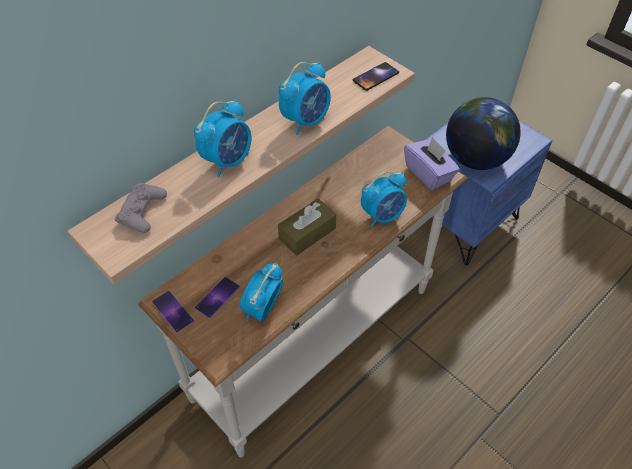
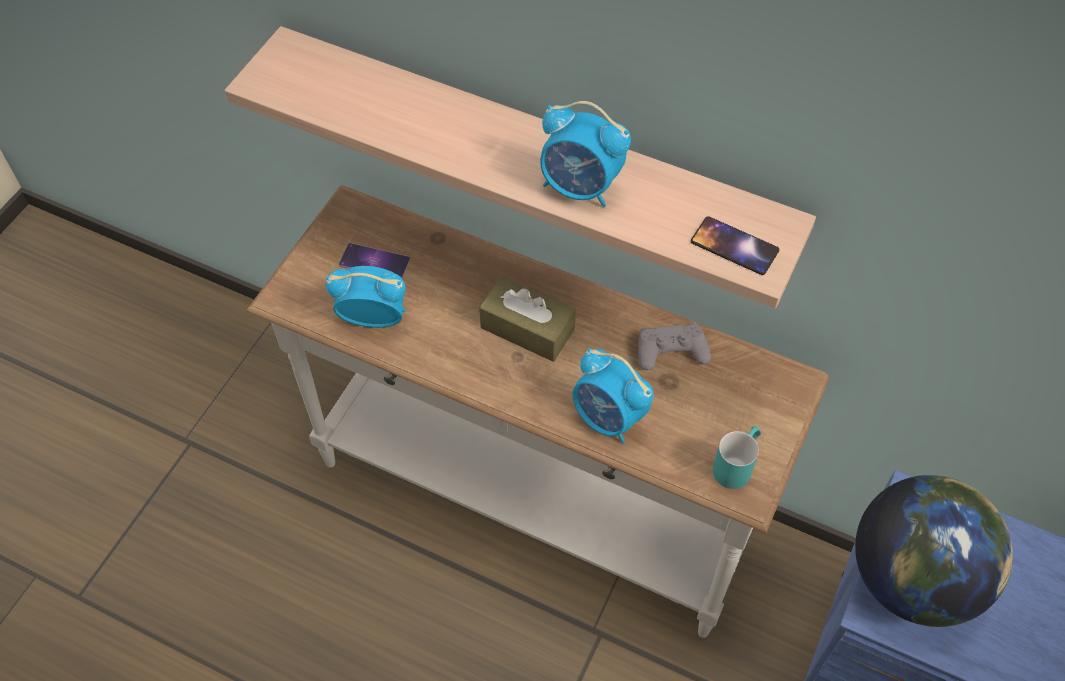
camera: 70 degrees right, 5 degrees up
grey game controller [115,183,167,233] -> grey game controller moved to [638,322,711,370]
phone [152,291,194,333] -> none
alarm clock [194,99,251,177] -> none
purple tissue box [404,137,460,191] -> turquoise mug [713,426,761,489]

